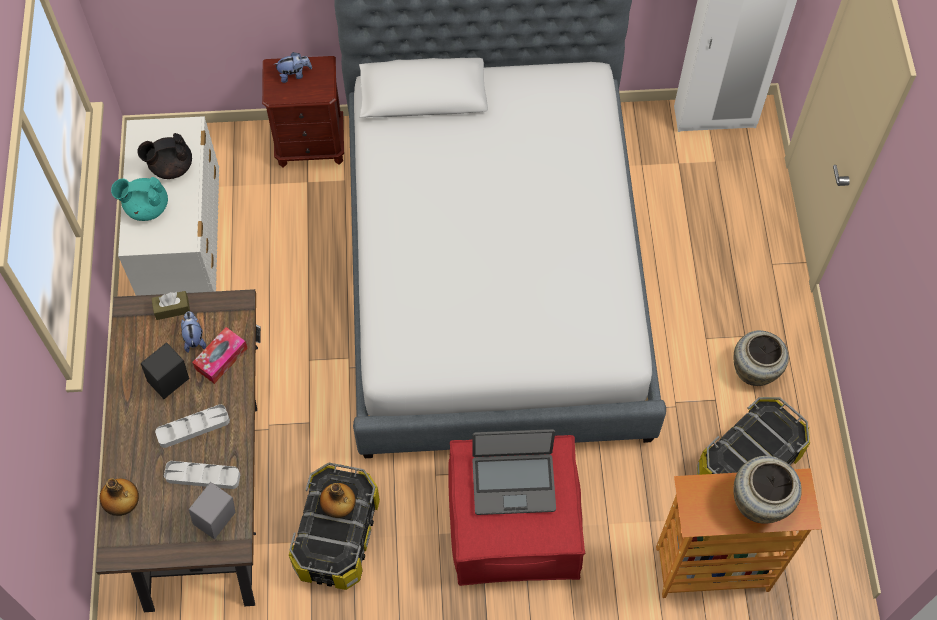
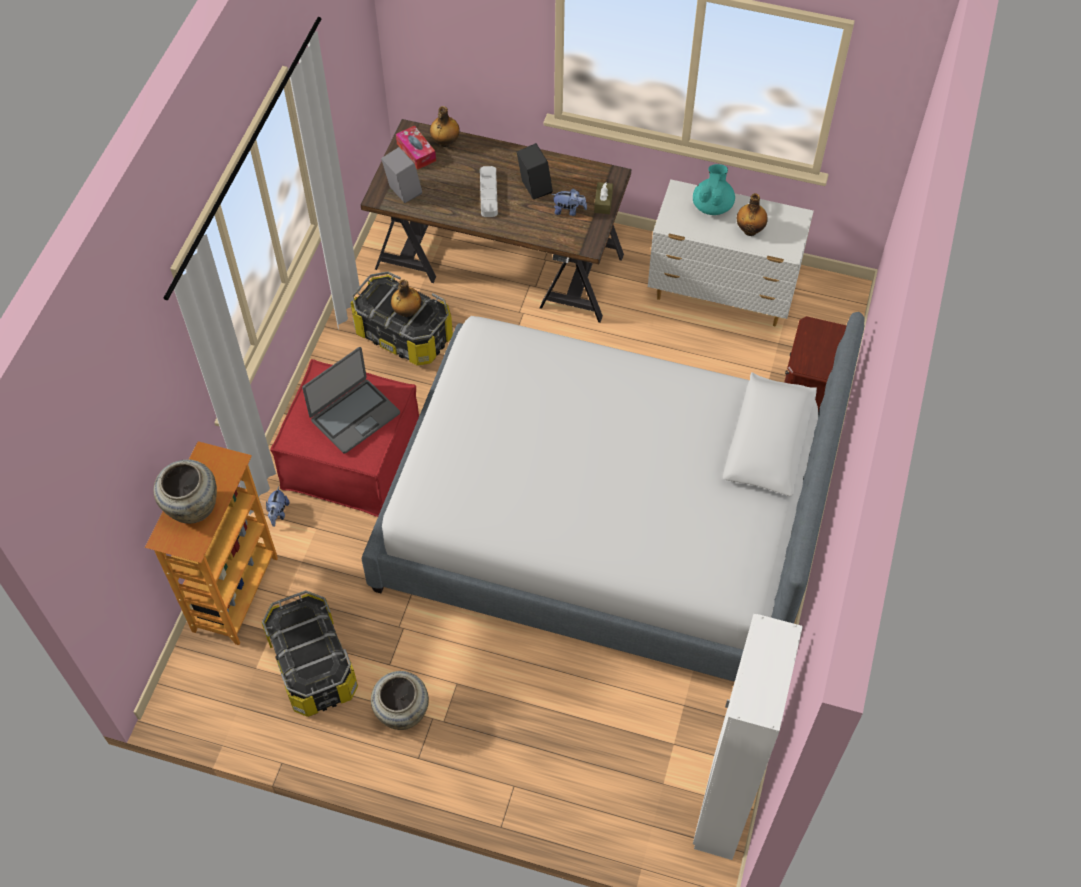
camera: 110 degrees right, 5 degrees down
black teapot [137,133,192,179] -> bottle [737,193,768,236]
grey tray [164,461,240,489] -> none
tissue box [192,327,248,384] -> tissue box moved to [396,126,436,170]
plush toy [274,52,312,83] -> plush toy moved to [266,487,289,527]
laptop [472,429,556,515] -> laptop turned 150 degrees counterclockwise [302,347,400,454]

